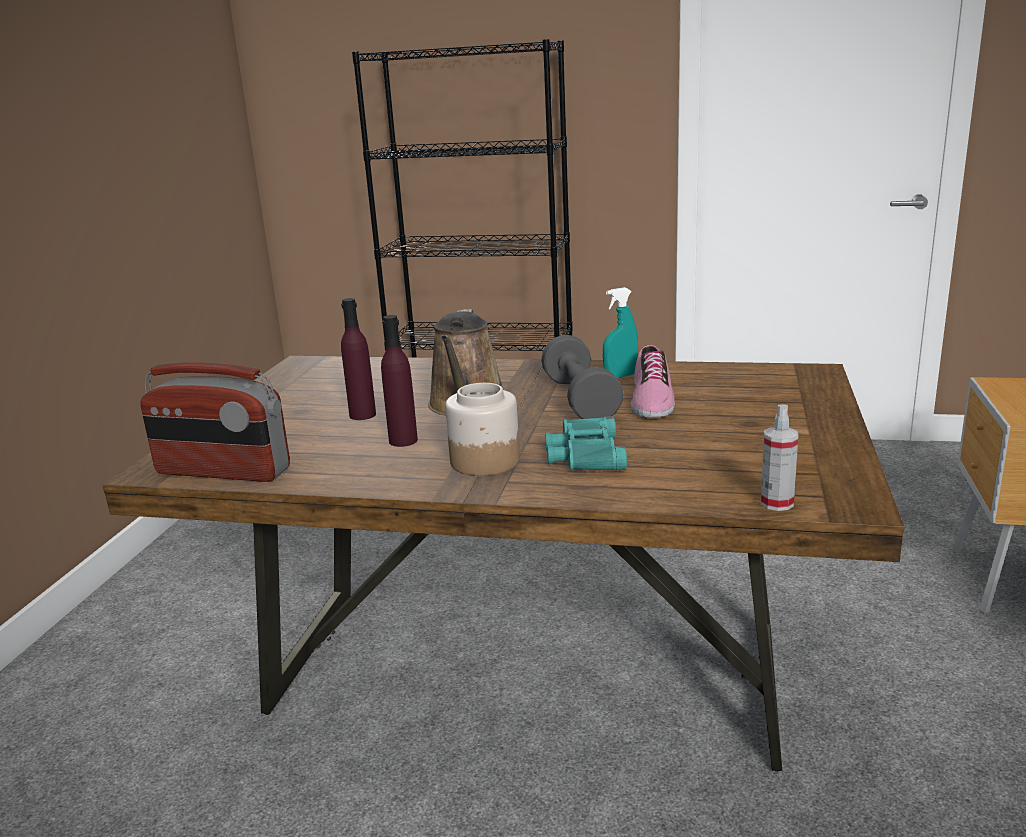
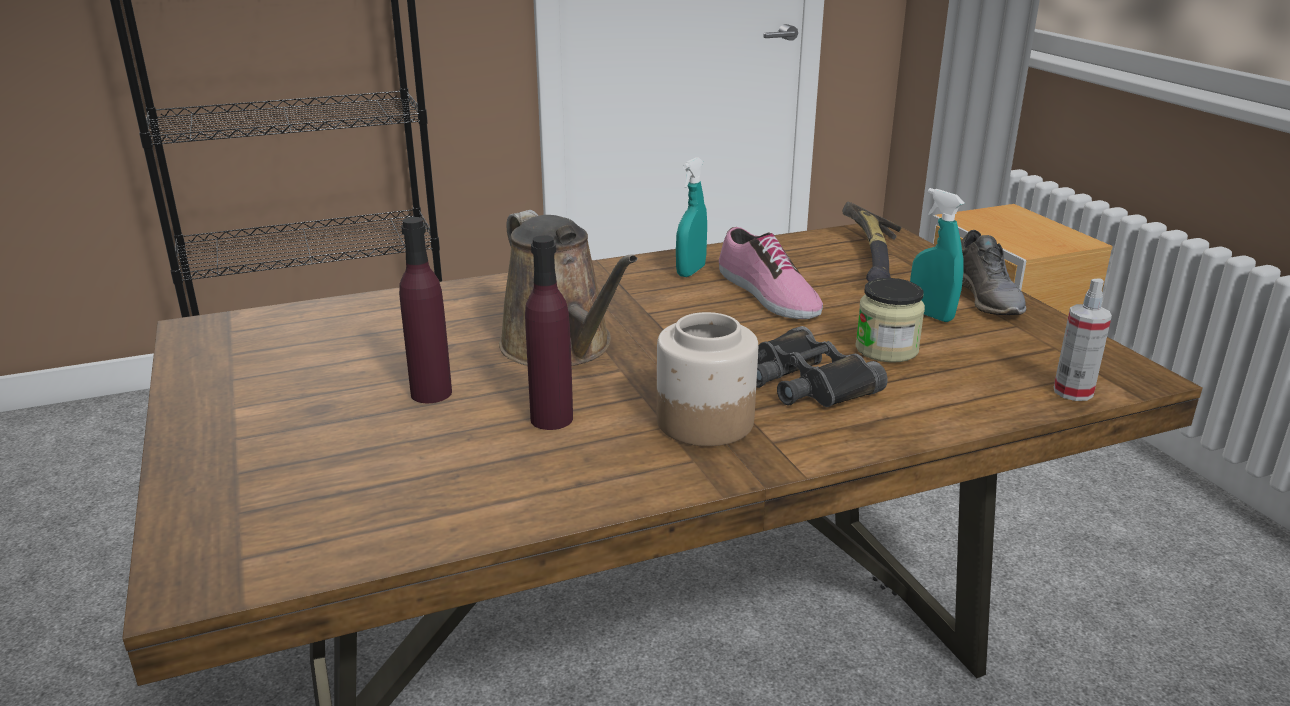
camera: 35 degrees left, 5 degrees up
radio [140,362,290,482] -> none
grey dumbbell [541,335,623,419] -> none
turquoise binoculars [545,416,627,470] -> black binoculars [756,326,887,407]
none -> hammer [842,201,901,281]
none -> jar [855,278,925,363]
none -> turquoise spray bottle [910,188,964,322]
none -> grey shoe [961,230,1026,315]

